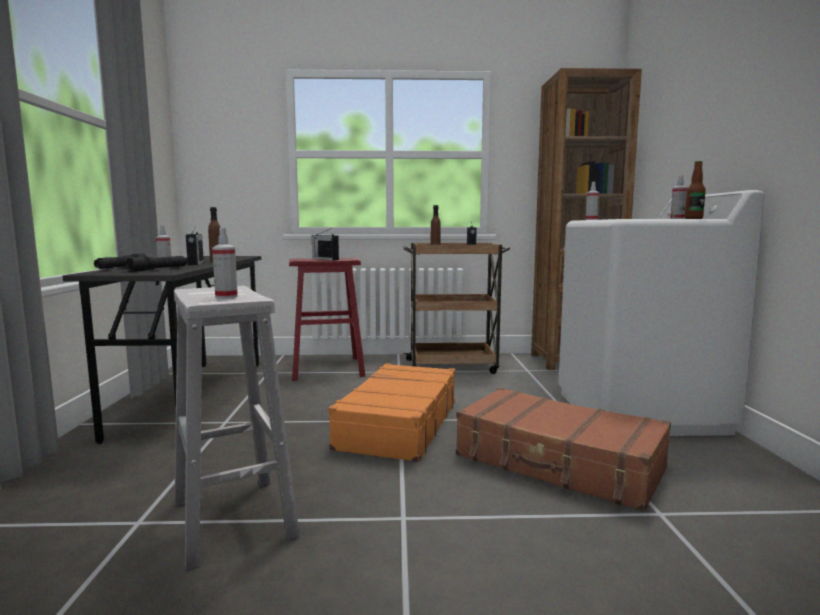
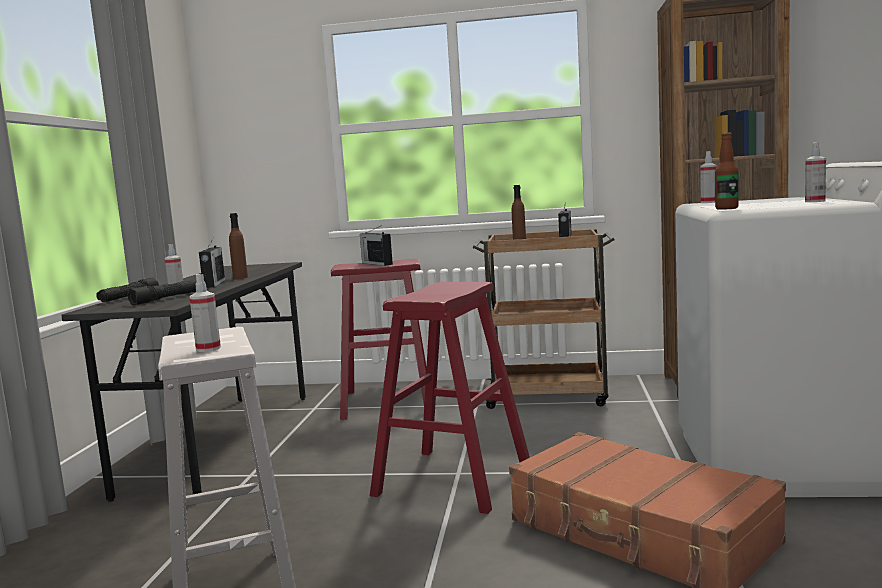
camera: 10 degrees right, 0 degrees up
orange suitcase [329,363,455,462] -> red stool [370,282,530,514]
bottle [685,161,706,219] -> bottle moved to [715,133,739,210]

